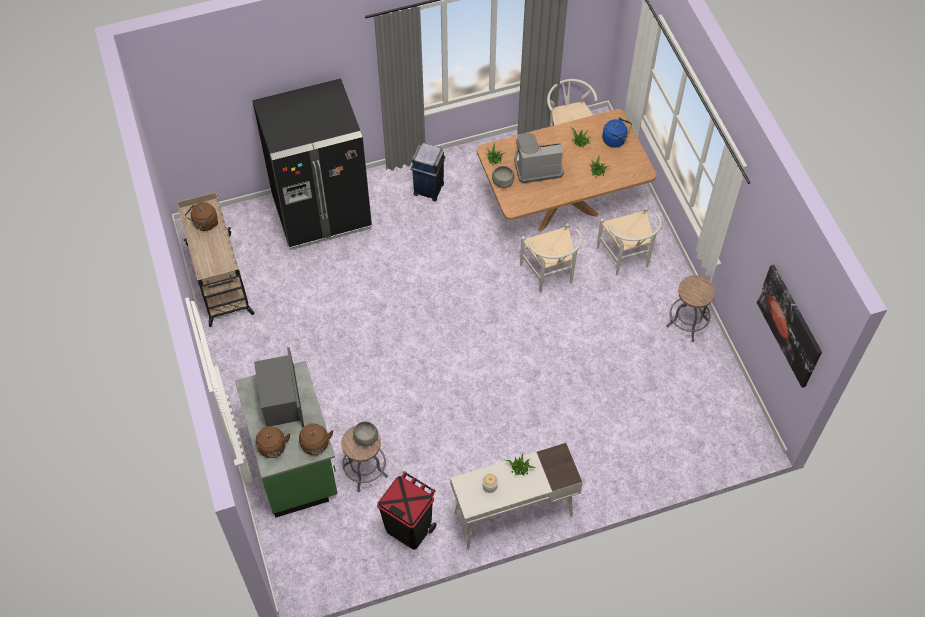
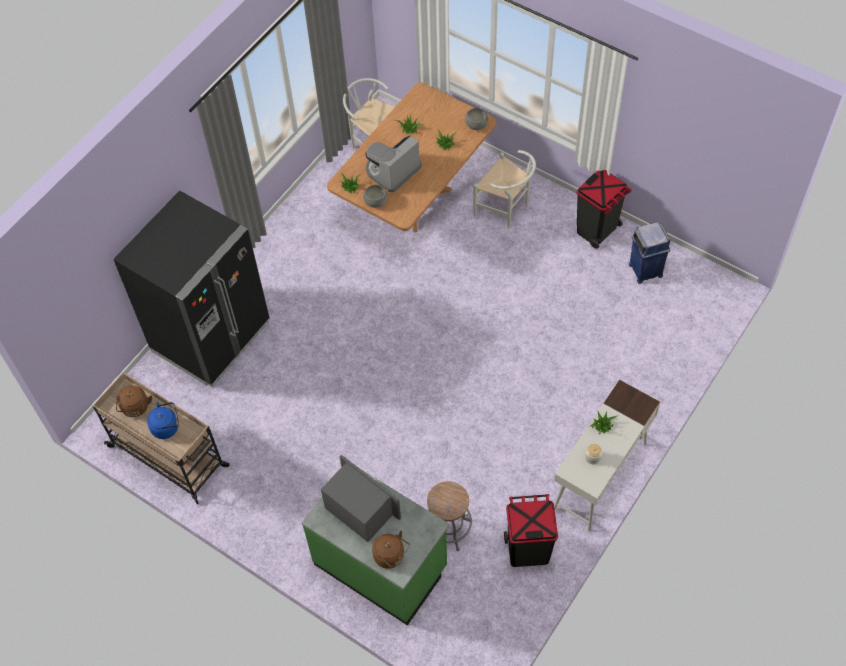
camera: 35 degrees left, 0 degrees up
brown kettle [299,423,333,455] -> none
grey bowl [353,422,378,447] -> grey bowl moved to [465,108,488,130]
blue trash can [411,143,445,201] -> blue trash can moved to [629,222,671,284]
white chair [520,223,583,293] -> none
blue kettle [602,117,632,148] -> blue kettle moved to [147,402,179,439]
grey stool [666,275,715,342] -> black trash can [576,170,631,249]
picture [757,265,822,388] -> none

